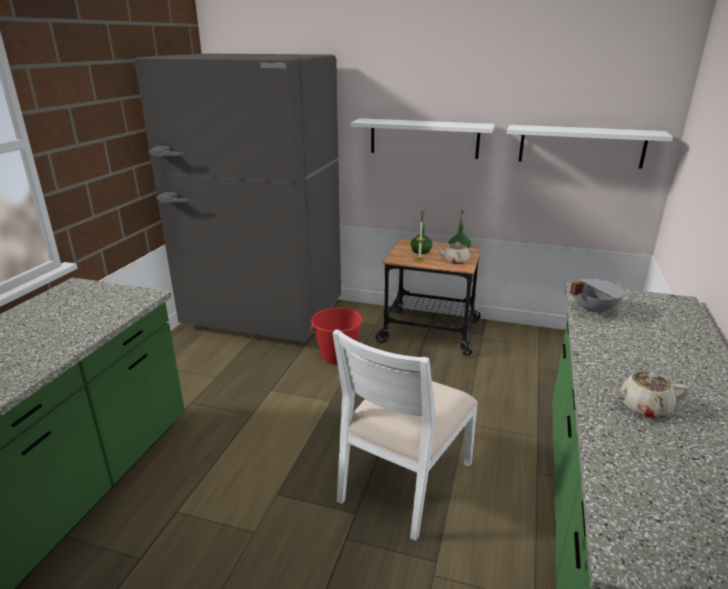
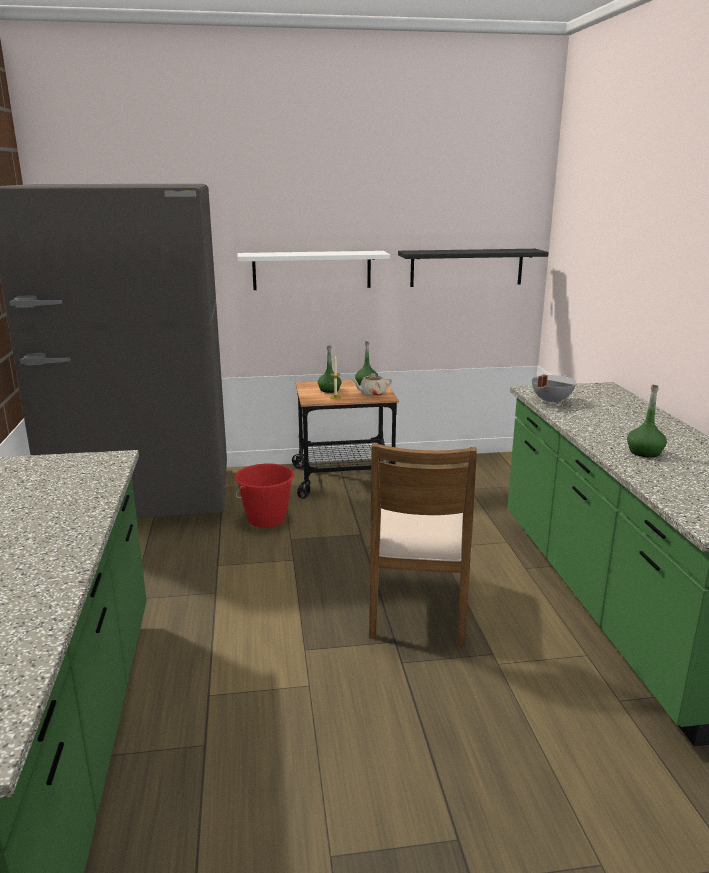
camera: 25 degrees left, 5 degrees down
white chair [333,329,478,541] -> brown chair [369,443,477,645]
white shelf [507,125,673,169] -> black shelf [398,249,549,287]
beige teapot [606,371,690,418] -> green bottle [627,385,667,458]

